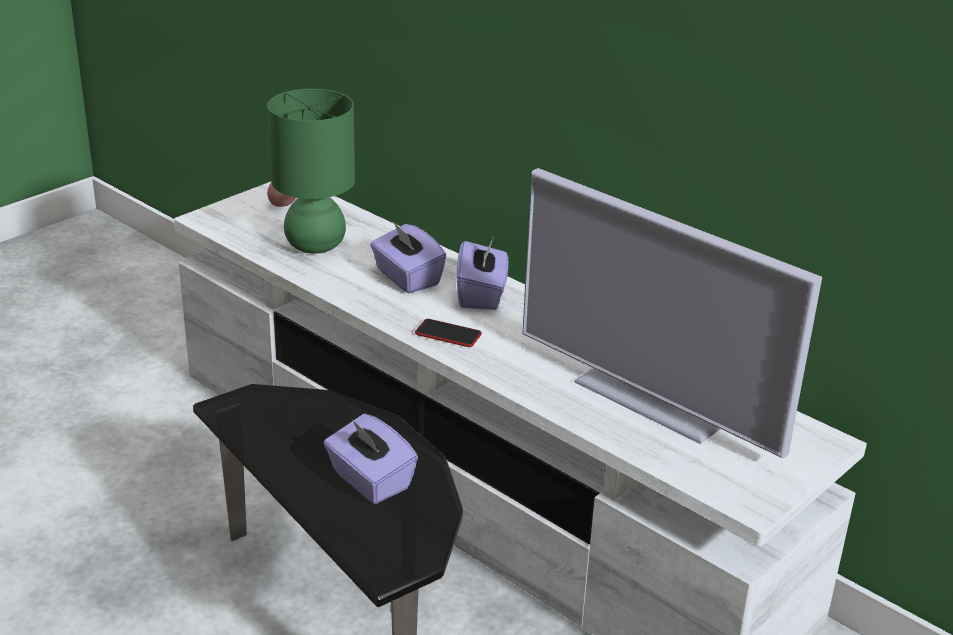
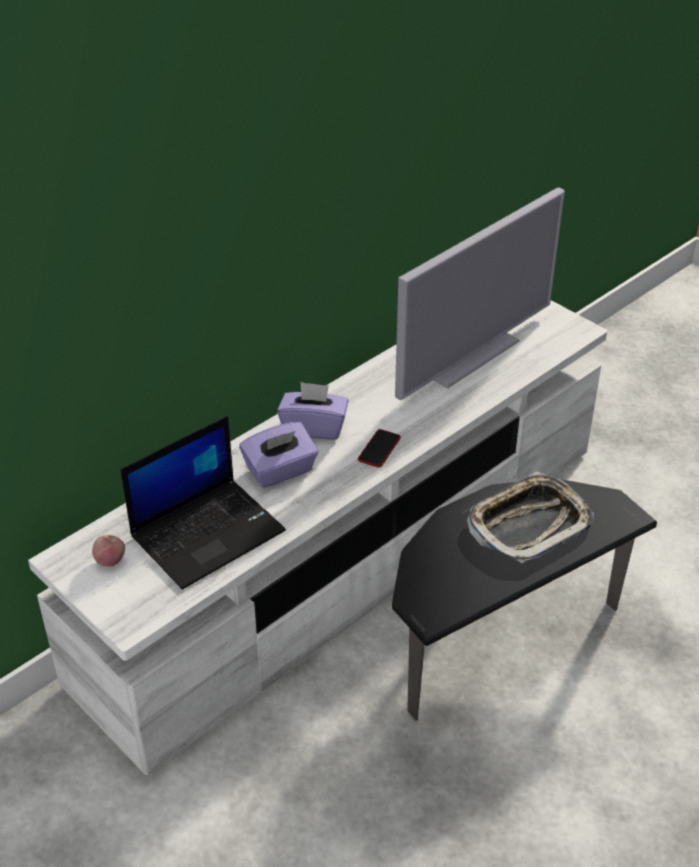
camera: 85 degrees left, 10 degrees up
green table lamp [267,89,355,254] -> laptop [121,416,286,590]
purple tissue box [324,414,418,504] -> tray [467,471,594,563]

